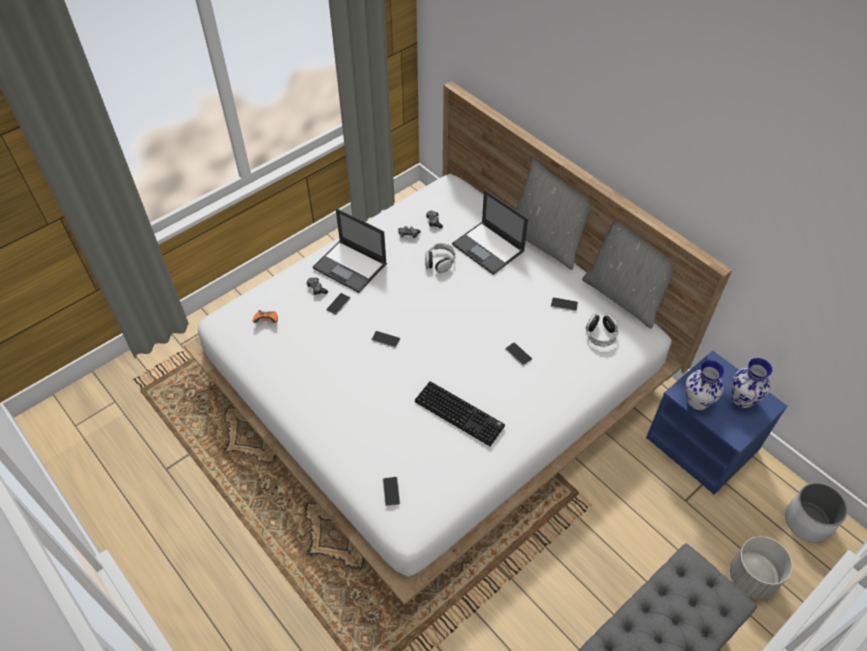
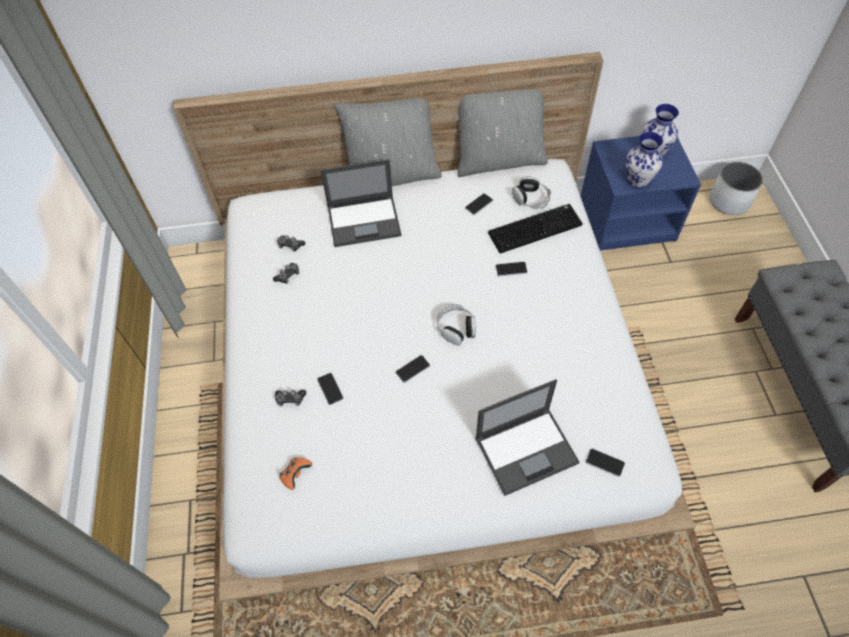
camera: 55 degrees left, 5 degrees up
laptop [313,208,387,293] -> laptop moved to [475,379,580,496]
keyboard [415,381,505,446] -> keyboard moved to [488,204,583,254]
headphones [425,243,455,273] -> headphones moved to [437,304,476,346]
grey planter [730,536,793,599] -> none

